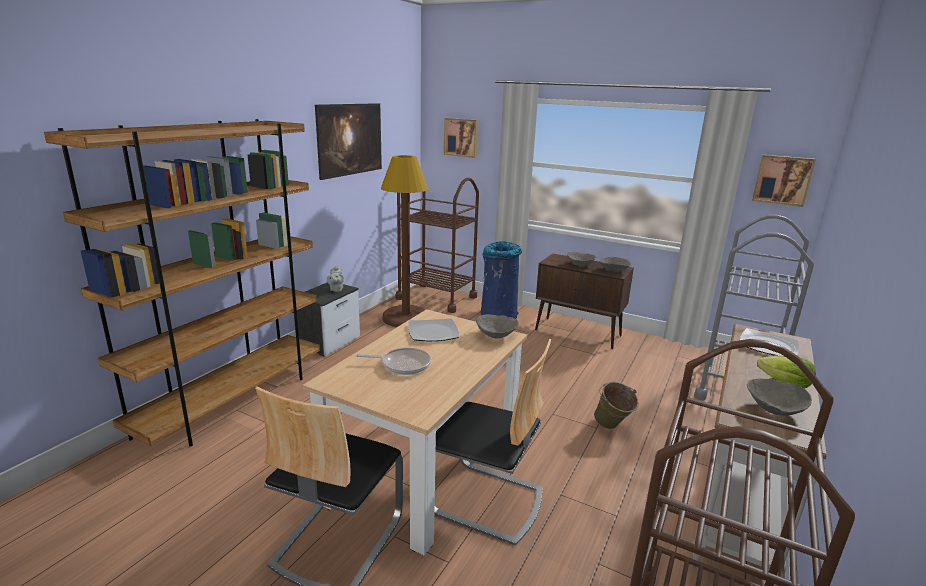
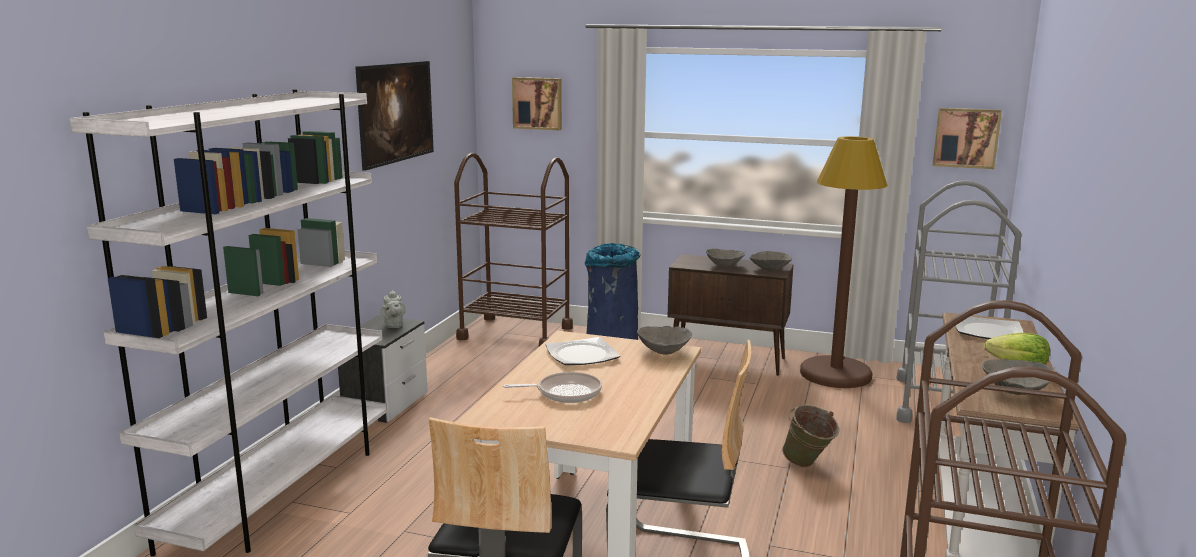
camera: 10 degrees left, 5 degrees down
brown bookcase [44,119,320,447] -> white bookcase [70,90,387,556]
brown floor lamp [381,155,428,327] -> brown floor lamp moved to [800,136,887,388]

